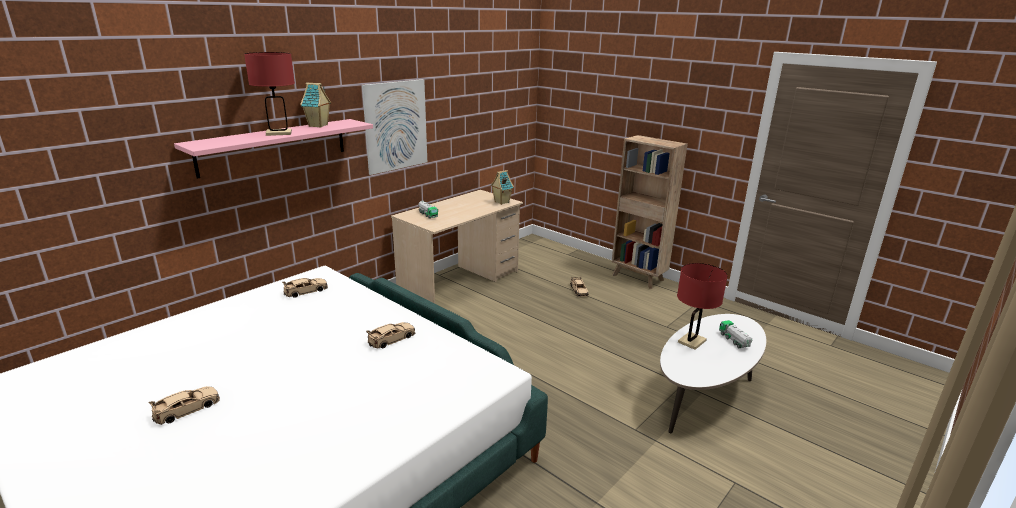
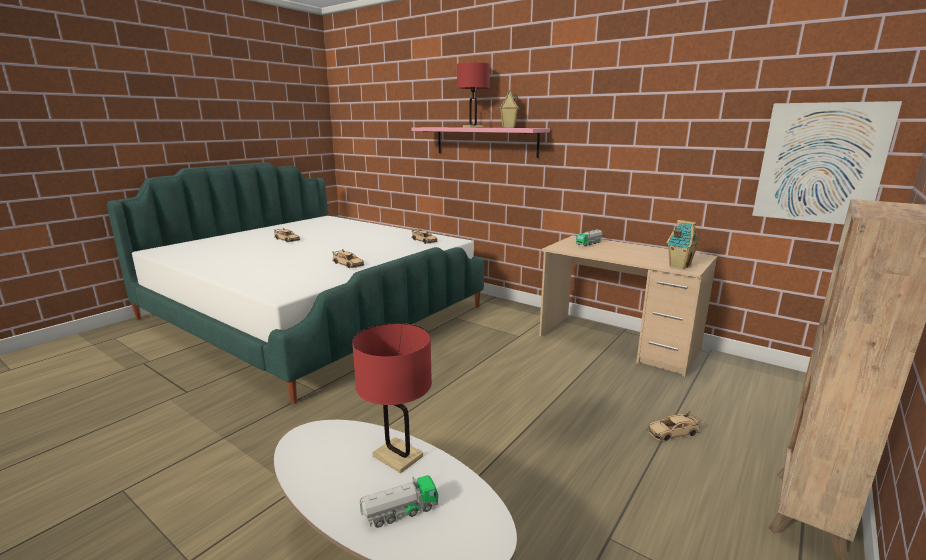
camera: 85 degrees right, 5 degrees down
picture [362,79,427,175] -> picture moved to [752,101,902,225]

